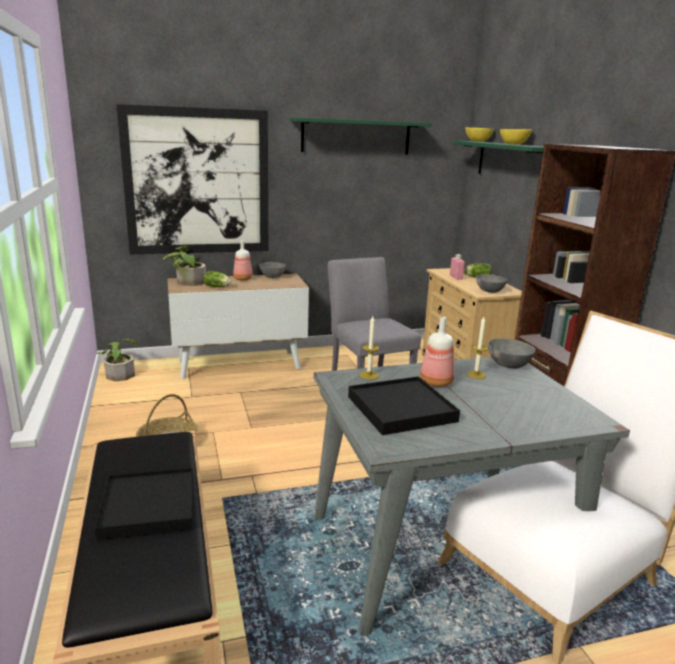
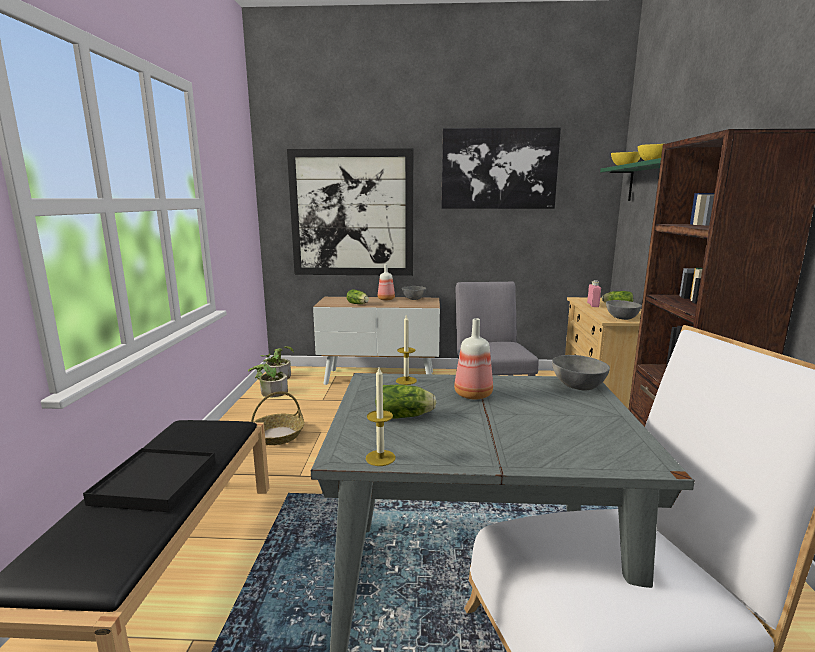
camera: 20 degrees right, 5 degrees down
potted plant [163,246,206,286] -> potted plant moved to [248,358,288,398]
green shelf [289,117,432,154] -> picture [441,128,561,209]
black tray [348,376,460,435] -> lettuce [375,385,436,419]
candle [467,317,488,379] -> candle moved to [366,367,396,466]

